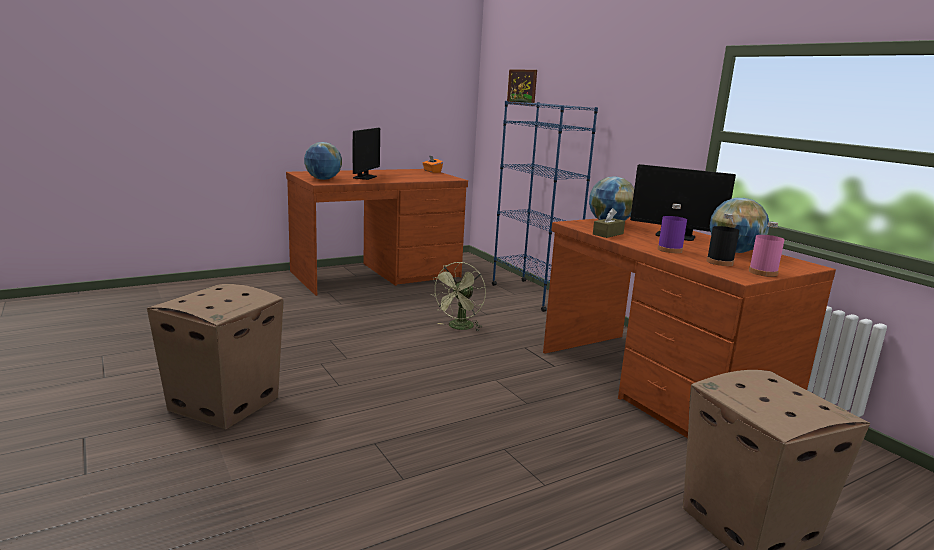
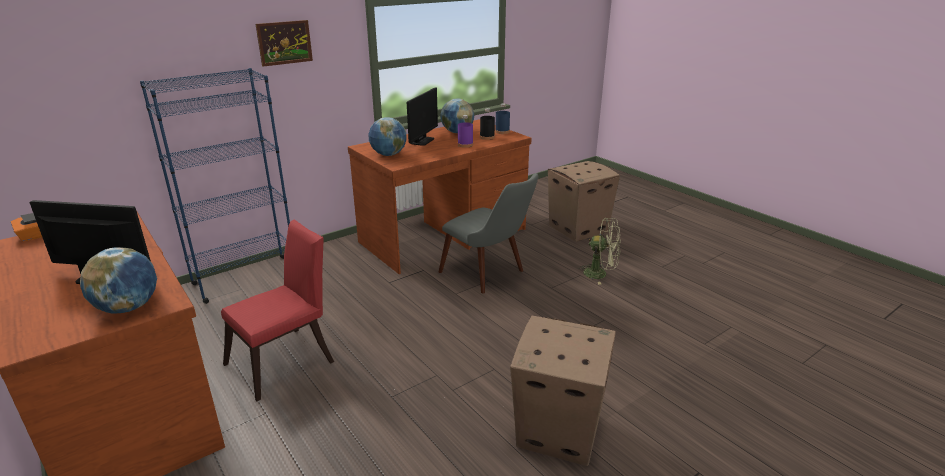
camera: 95 degrees left, 10 degrees up
green fan [430,262,486,331] -> green fan moved to [578,218,621,285]
picture [507,69,537,106] -> picture moved to [255,20,313,67]
brown tissue box [593,208,625,238] -> none
pink bottle [749,221,784,277] -> blue bottle [495,104,510,134]
none -> red chair [221,219,334,401]
none -> grey chair [439,173,538,294]

